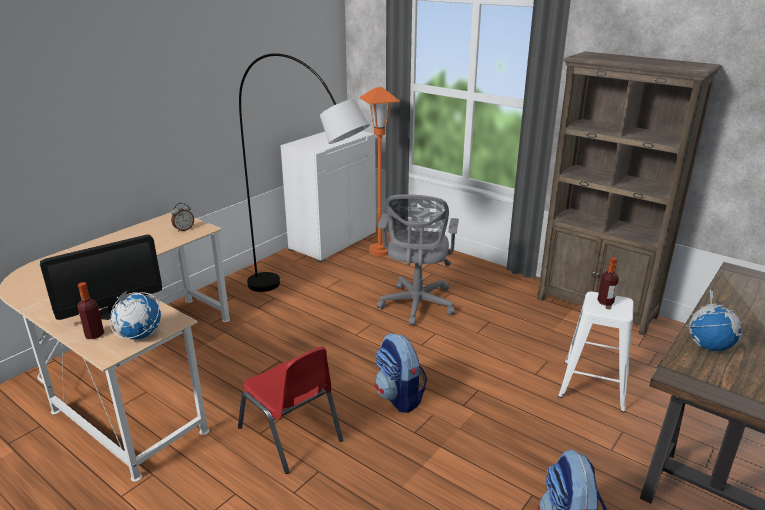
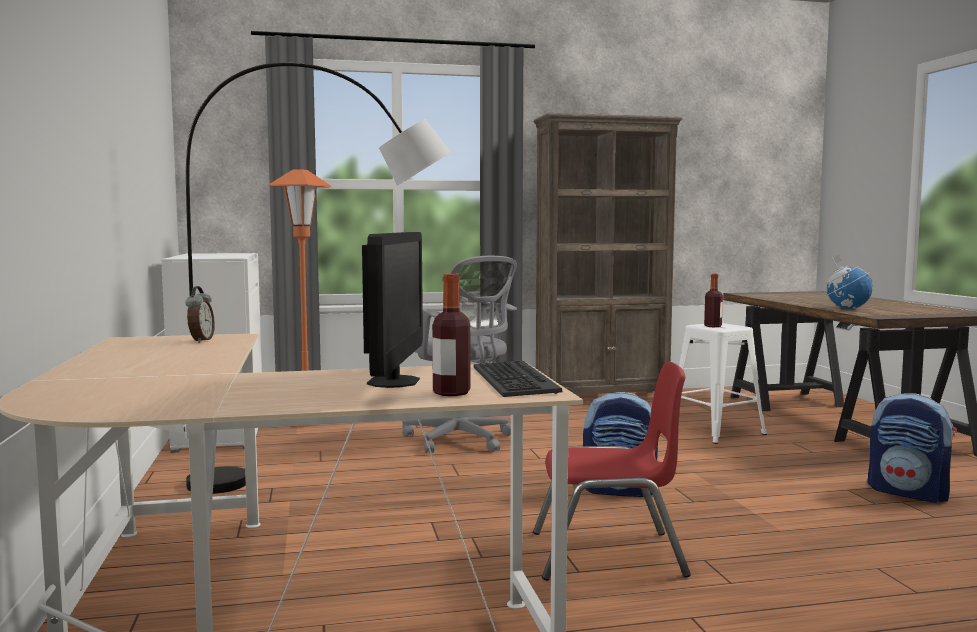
camera: 50 degrees left, 20 degrees down
globe [110,291,161,339] -> keyboard [474,360,562,397]

